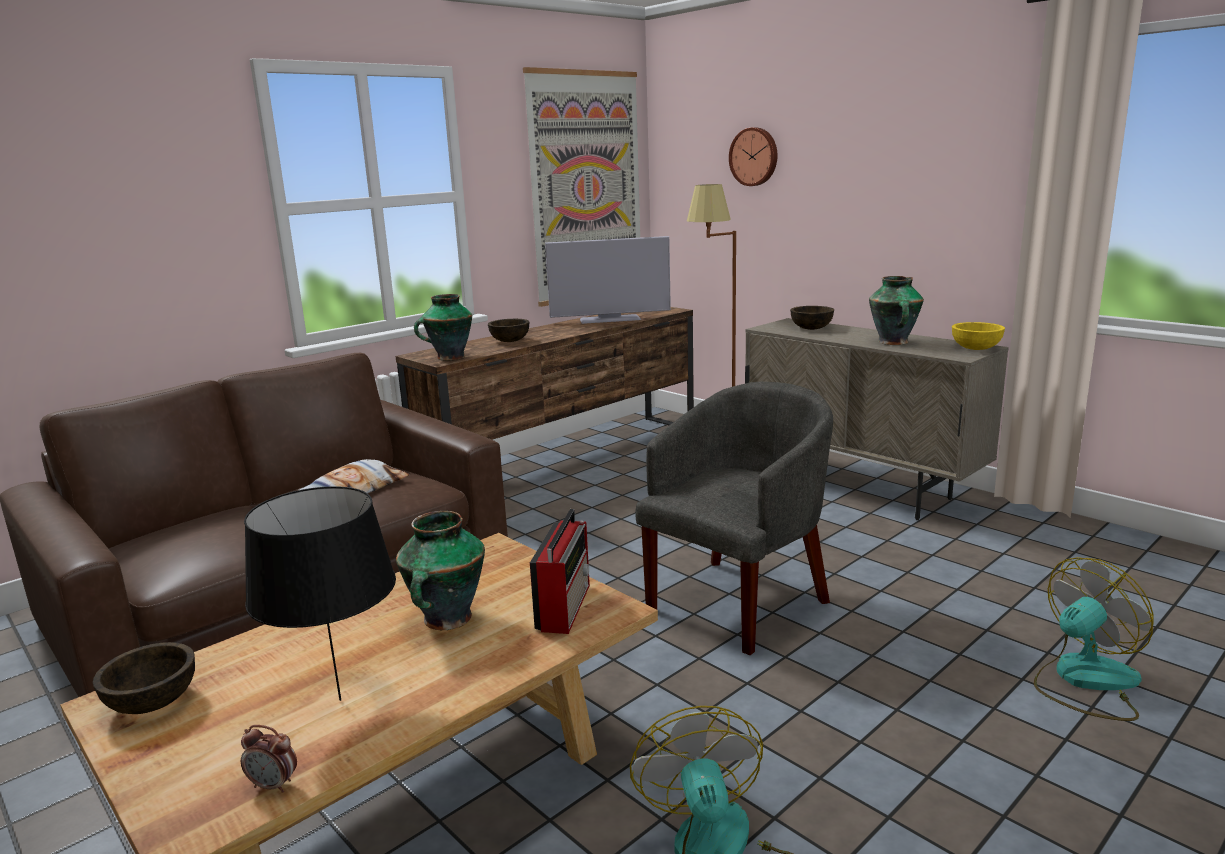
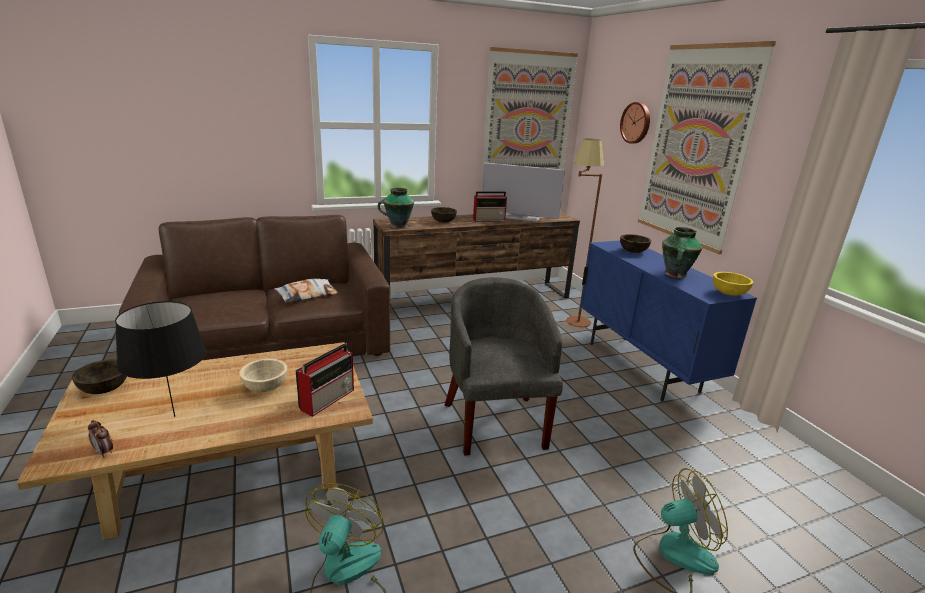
camera: 20 degrees right, 5 degrees up
vase [396,511,485,630] -> beige bowl [239,359,287,392]
grey armchair [635,382,833,655] -> grey armchair turned 75 degrees counterclockwise [445,277,563,456]
beige cabinet [745,318,1009,520] -> blue cabinet [580,240,757,402]
none -> radio [473,191,507,222]
none -> picture [638,41,776,254]

